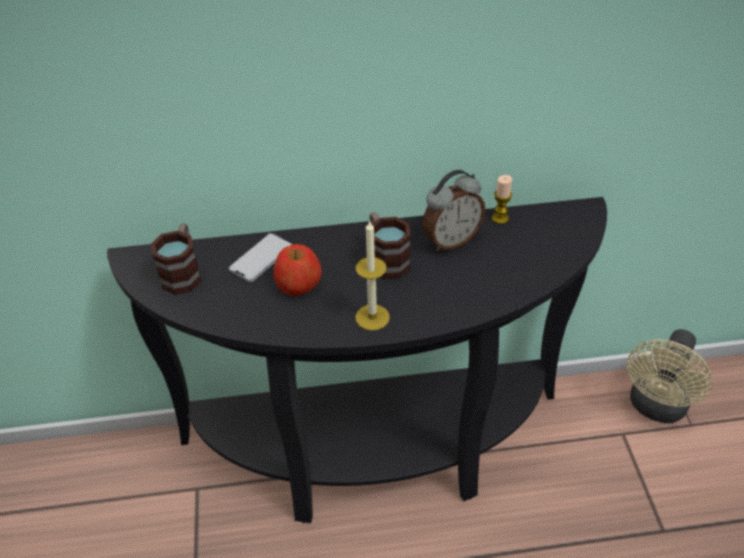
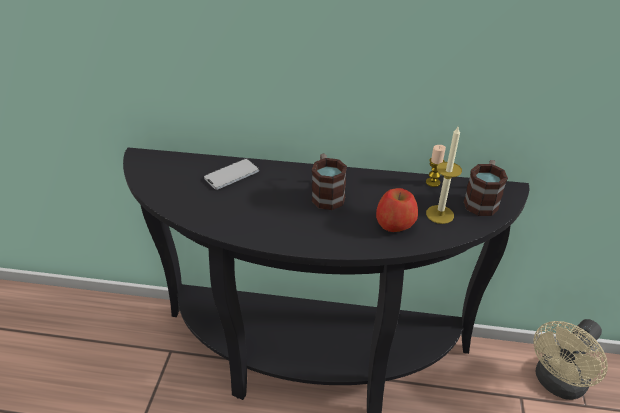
camera: 15 degrees right, 5 degrees down
mug [151,223,202,295] -> mug moved to [464,160,508,216]
apple [274,244,322,296] -> apple moved to [376,188,418,232]
candle [355,220,390,331] -> candle moved to [426,127,462,224]
alarm clock [422,170,486,252] -> none

